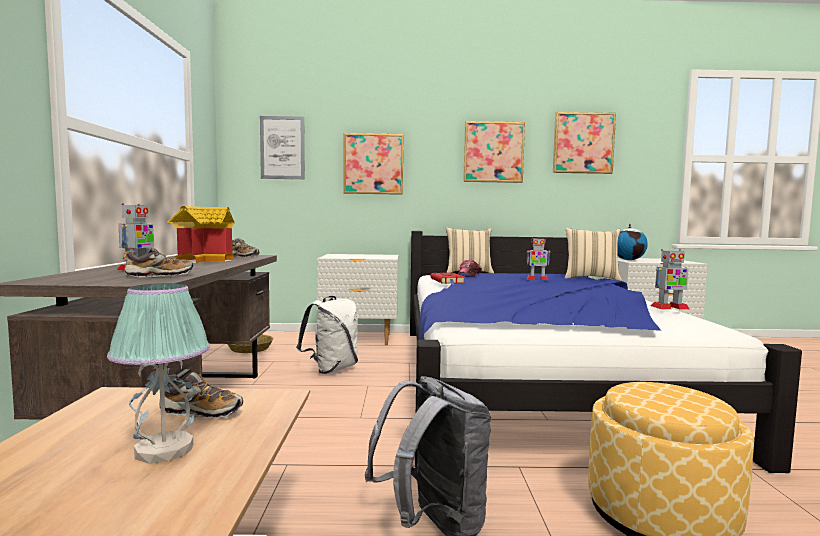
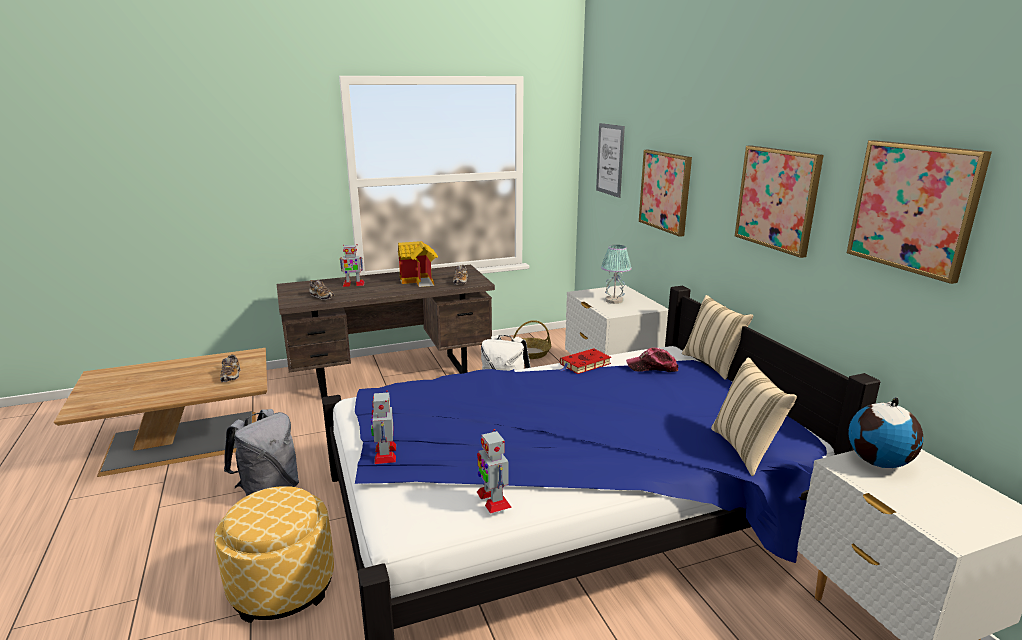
camera: 70 degrees right, 15 degrees up
table lamp [107,283,210,464] -> table lamp moved to [601,245,632,304]
toy robot [527,237,550,280] -> toy robot moved to [371,390,396,464]

